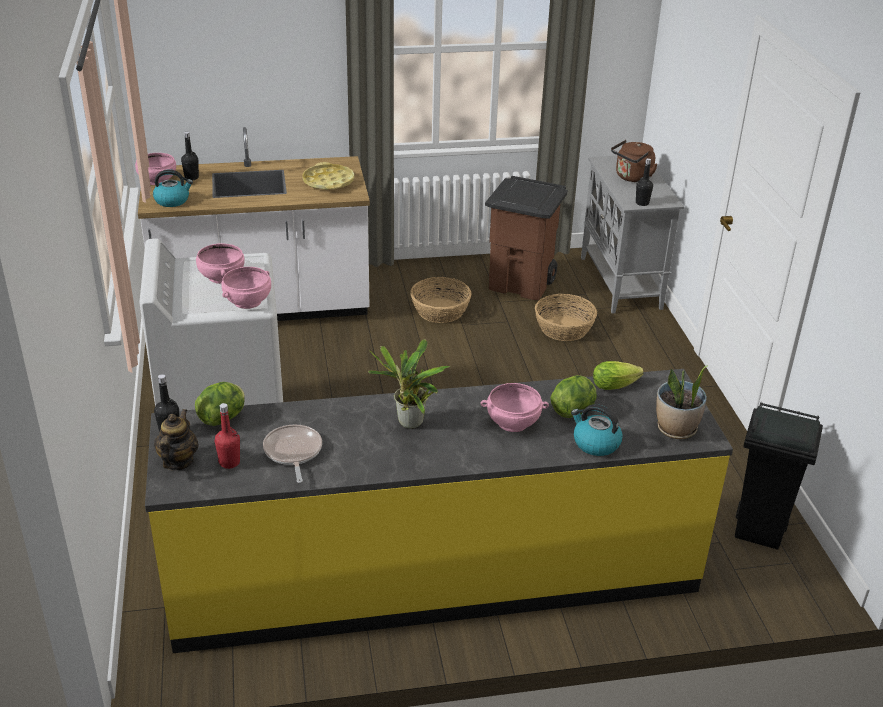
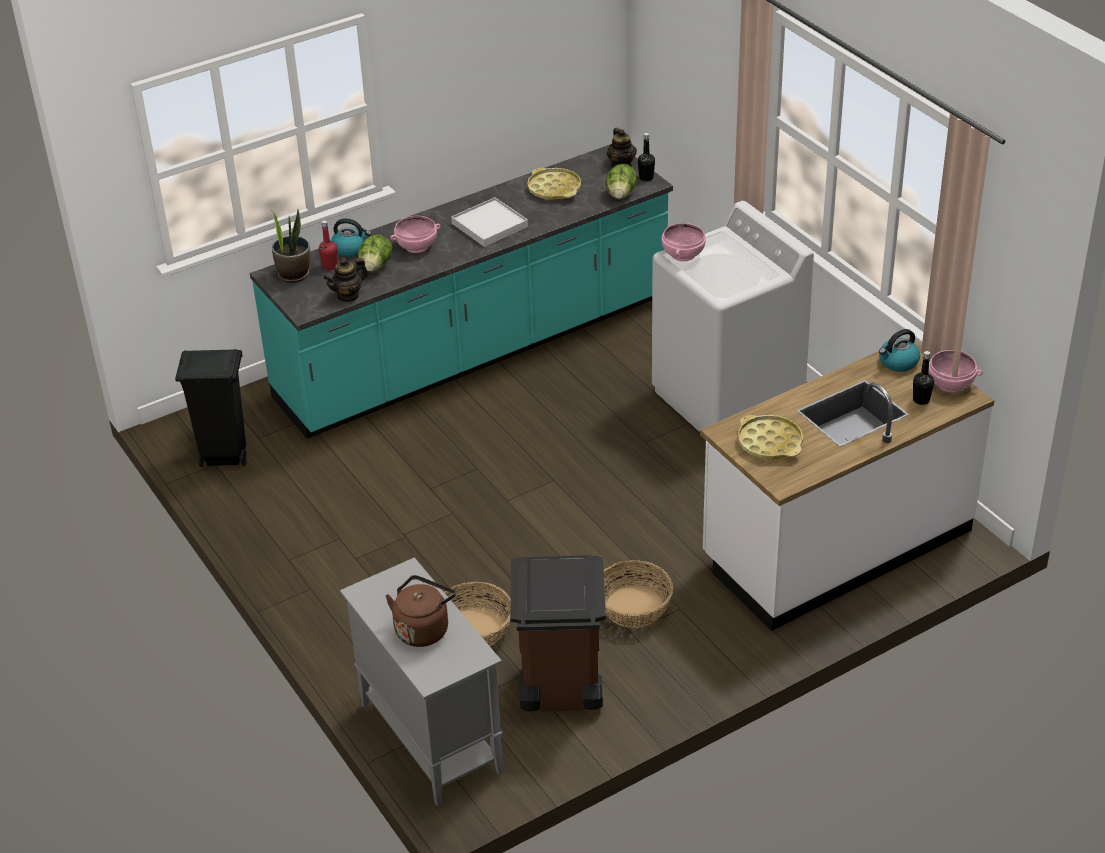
camera: 160 degrees right, 5 degrees up
yellow counter [145,369,733,653] -> turquoise counter [250,144,673,439]
pink bowl [196,243,244,284] -> none
red bottle [215,403,240,469] -> red bottle moved to [319,220,338,270]
frying pan [263,425,322,483] -> yellow tray [527,168,581,200]
potted plant [368,339,450,429] -> white tray [451,197,528,247]
lettuce [593,361,644,390] -> teapot [324,258,368,303]
black bottle [636,158,653,206] -> none

